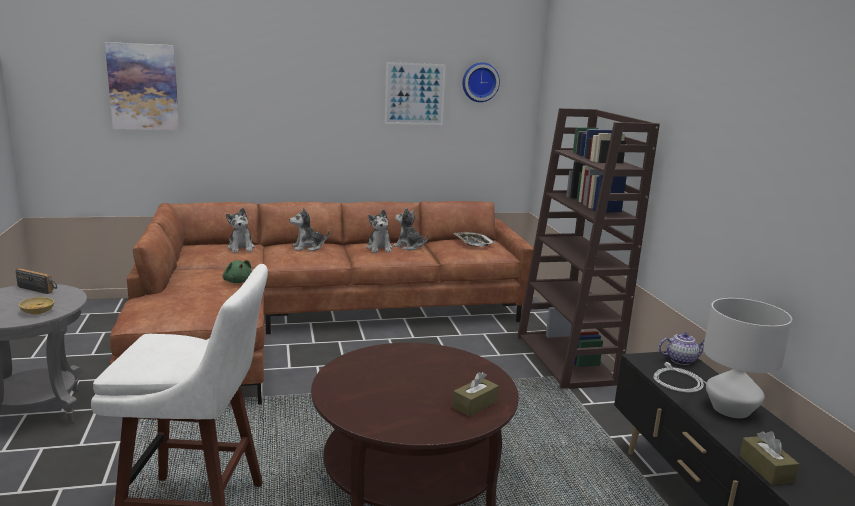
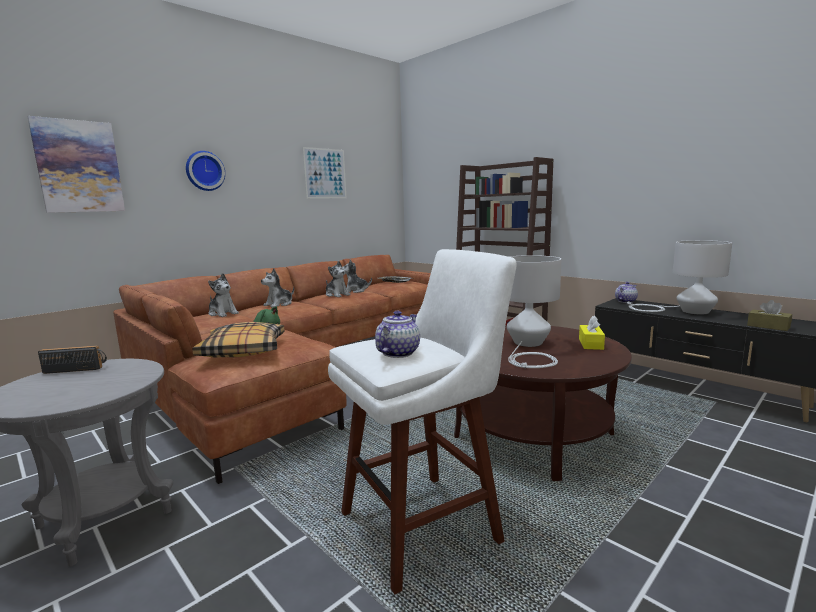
camera: 30 degrees left, 5 degrees down
beige bowl [19,297,54,314] -> none
brown tissue box [452,372,499,417] -> yellow tissue box [579,316,605,350]
wall clock [463,62,500,102] -> wall clock moved to [186,151,225,191]
none -> pillow [192,322,284,358]
none -> teapot [375,310,420,358]
none -> grey table lamp [507,255,561,368]

